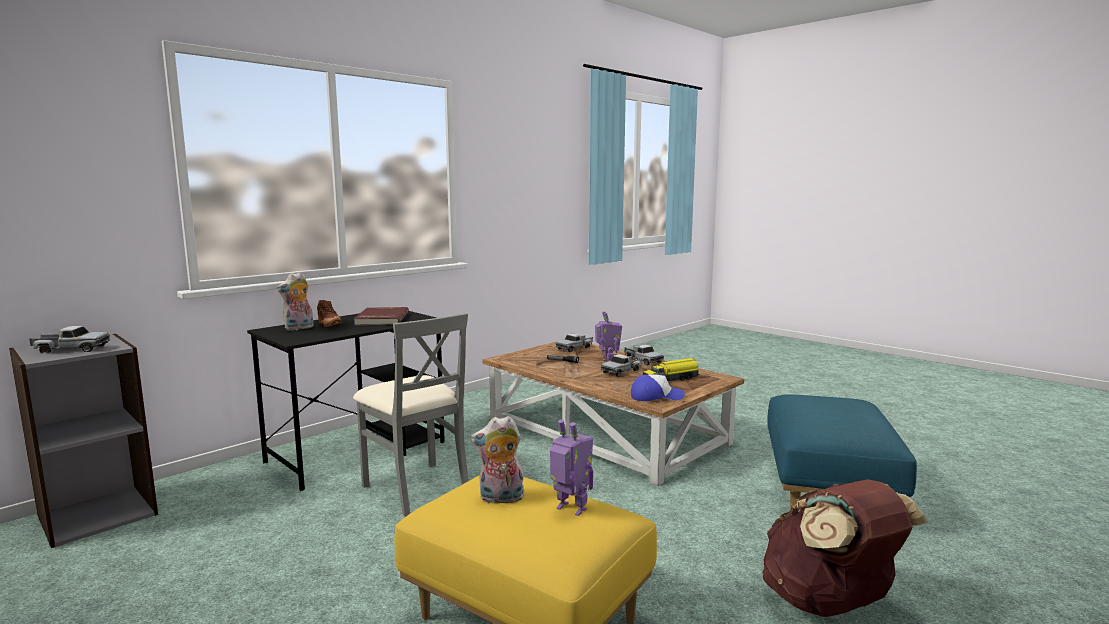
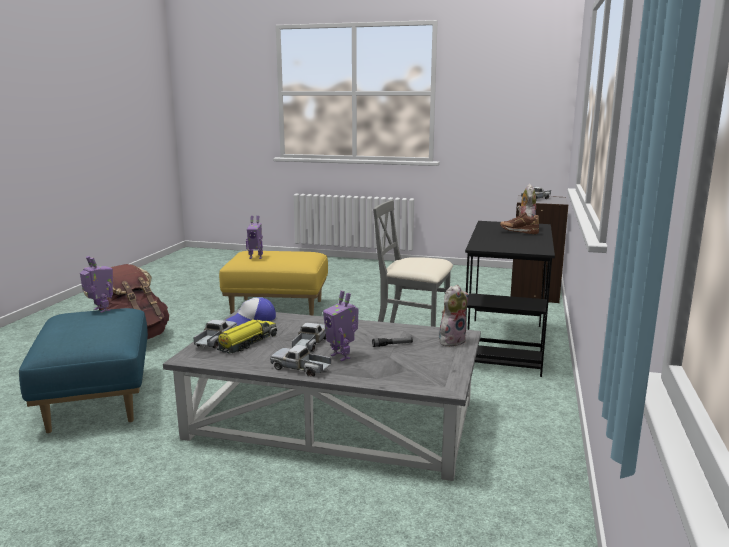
camera: 150 degrees right, 5 degrees up
red book [354,307,409,325] -> none
plush toy [471,416,525,504] -> plush toy moved to [439,285,469,346]
brown coffee table [483,342,744,486] -> grey coffee table [163,309,481,481]
toy truck [556,333,593,352] -> toy truck moved to [193,320,238,348]
none -> toy robot [80,256,113,313]

